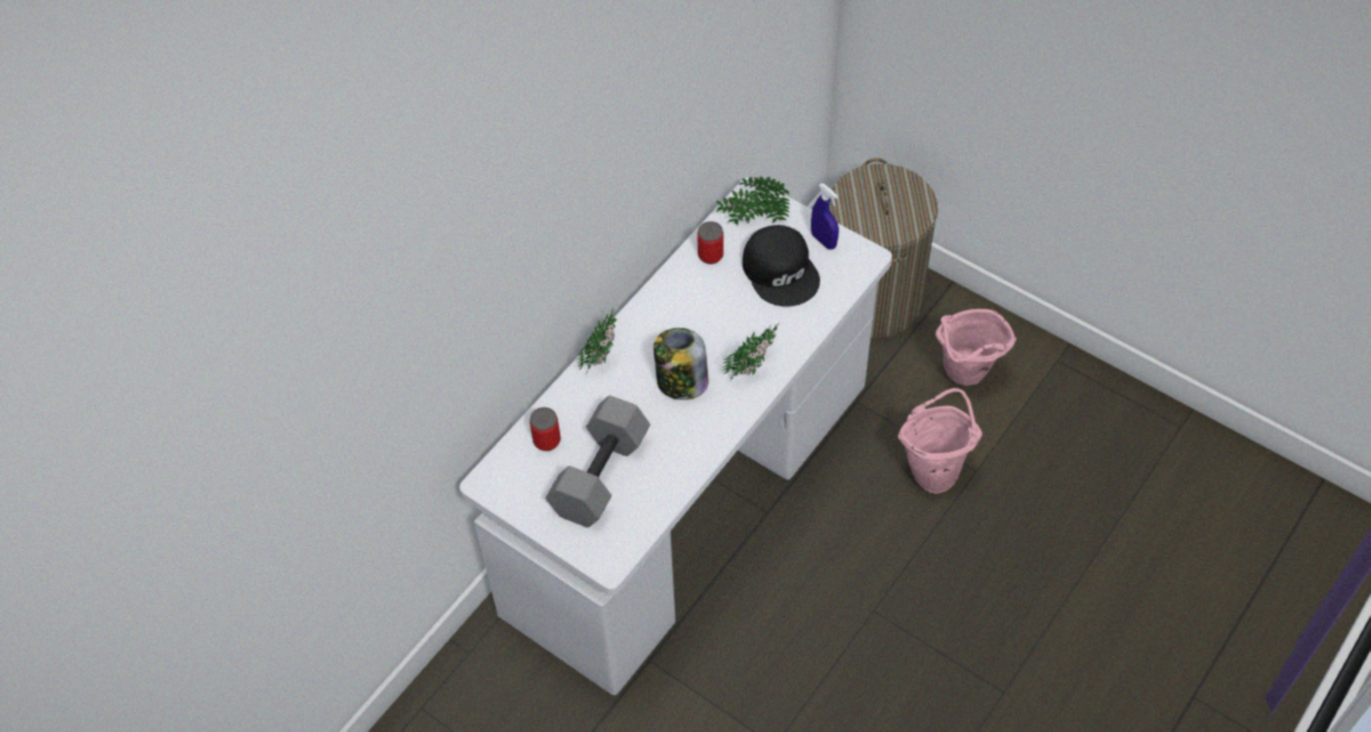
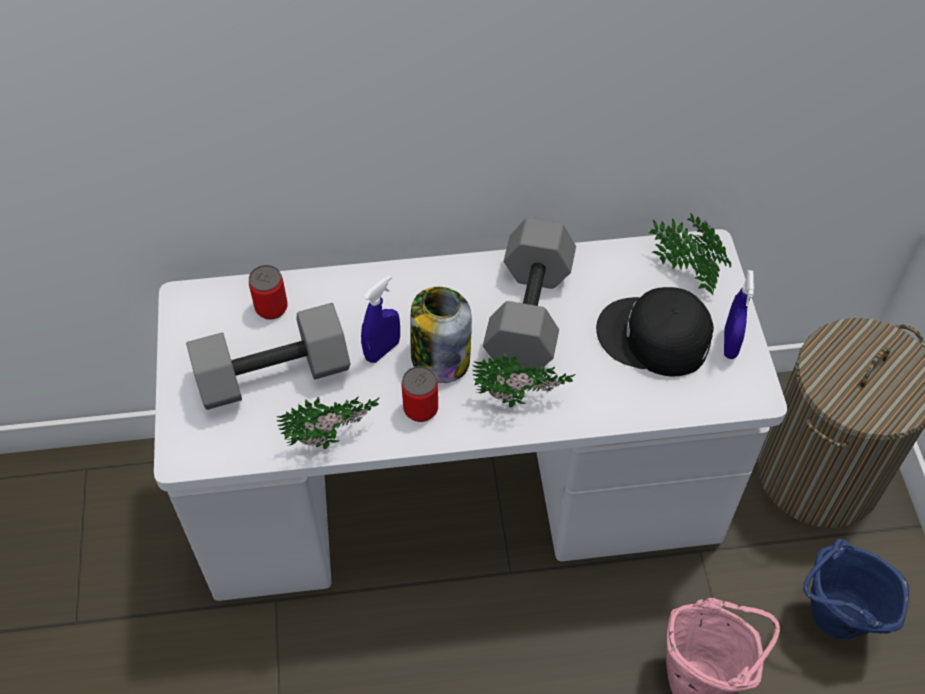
camera: 45 degrees right, 0 degrees up
potted plant [577,308,617,376] -> potted plant moved to [276,396,380,449]
can [697,221,724,264] -> can moved to [402,366,438,422]
black cap [742,225,820,307] -> black cap turned 90 degrees clockwise [596,287,714,377]
pink bucket [935,309,1016,386] -> blue bucket [803,539,909,639]
none -> blue spray bottle [361,275,400,363]
none -> grey dumbbell [483,218,576,371]

